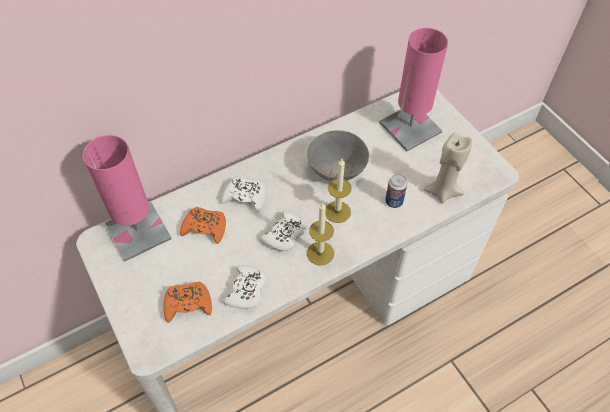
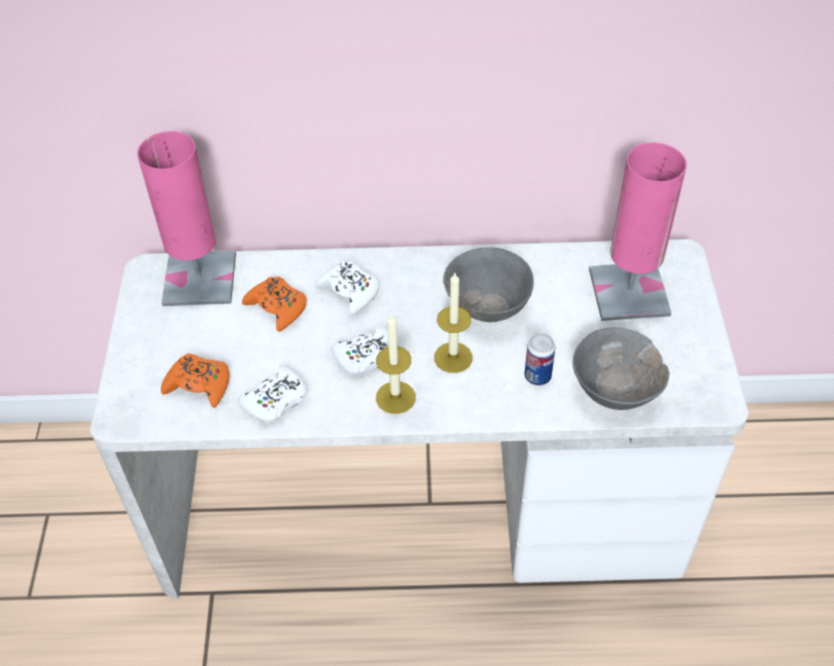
camera: 30 degrees right, 5 degrees down
beige candle [423,132,472,204] -> grey bowl [573,327,670,410]

